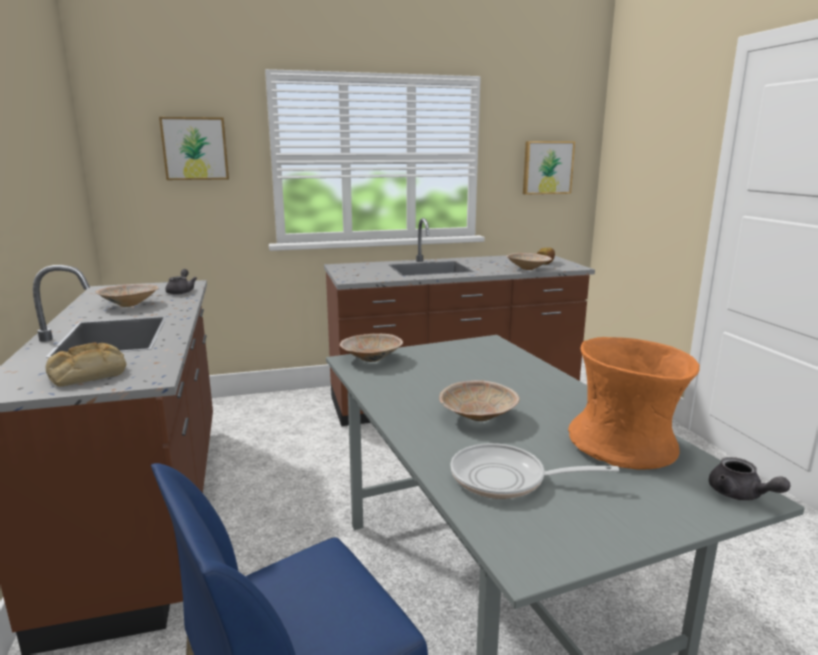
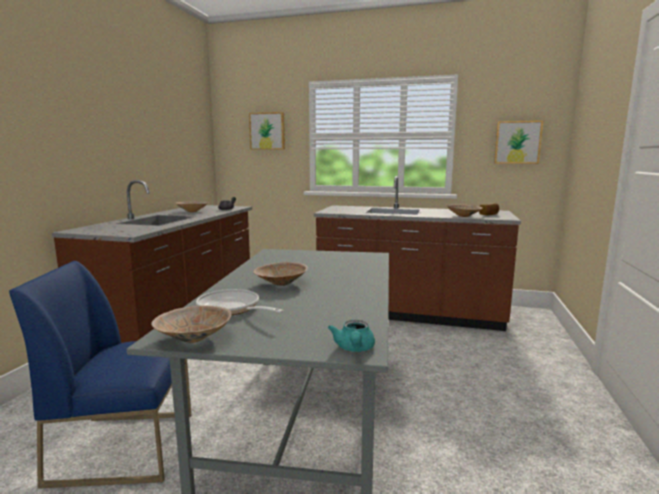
camera: 30 degrees right, 5 degrees down
bread [46,342,126,386] -> none
beige bowl [340,334,403,362] -> beige bowl moved to [151,306,232,343]
orange vase [568,337,700,469] -> none
grey teapot [709,457,791,501] -> turquoise teapot [328,320,375,352]

